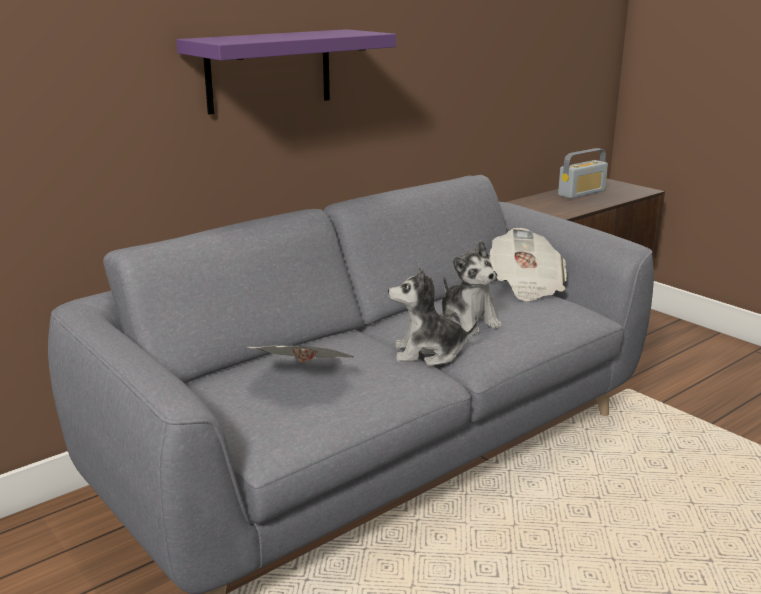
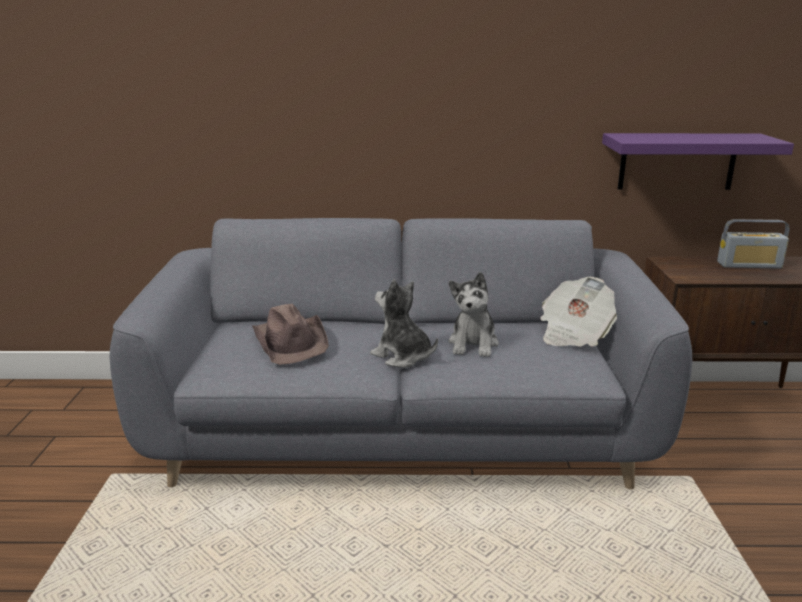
camera: 40 degrees right, 0 degrees up
purple shelf [176,29,396,115] -> purple shelf moved to [602,133,794,190]
newspaper [247,345,354,363] -> brown hat [252,304,329,365]

